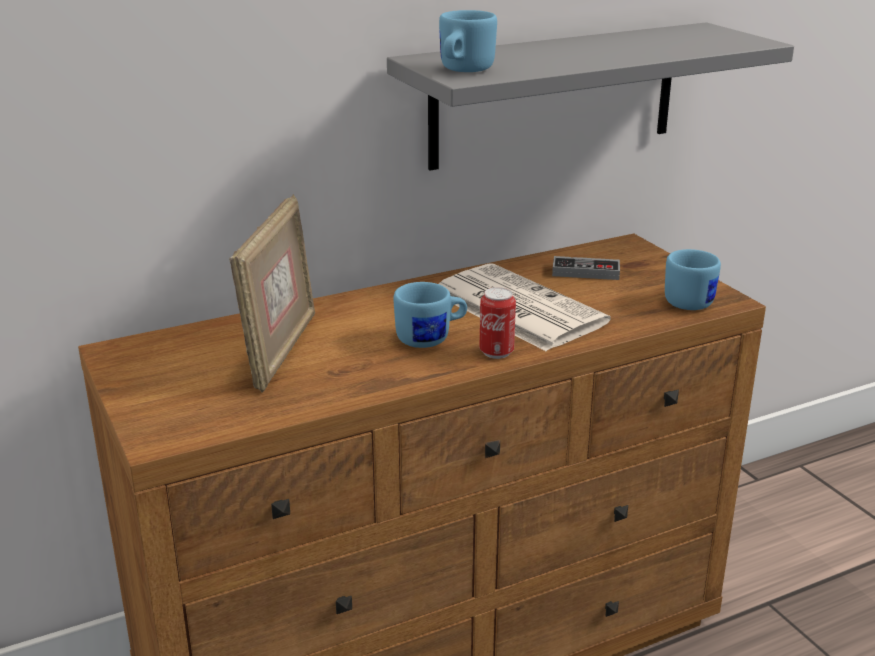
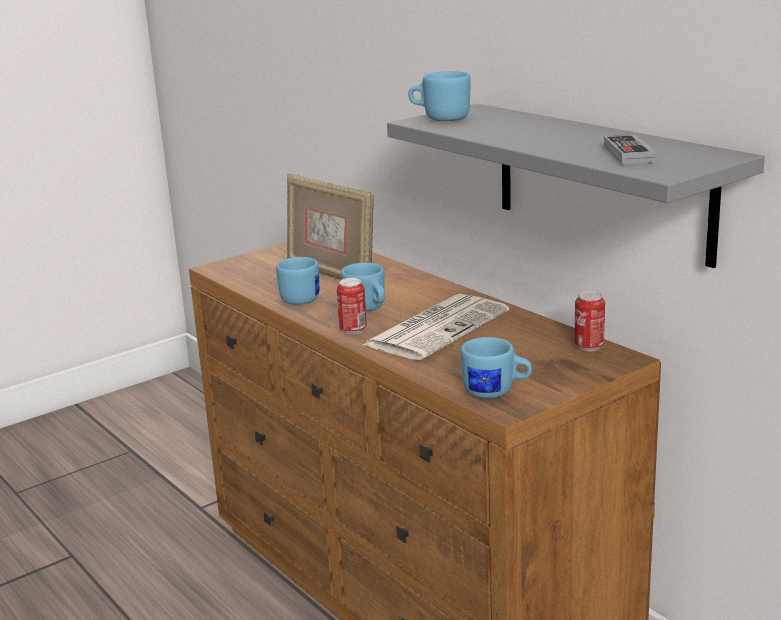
camera: 80 degrees right, 5 degrees down
picture frame [229,194,315,393] -> picture frame turned 45 degrees clockwise [287,174,374,280]
game controller [552,256,620,280] -> game controller moved to [604,135,655,165]
none -> blue mug [276,257,319,305]
none -> can [574,291,605,351]

